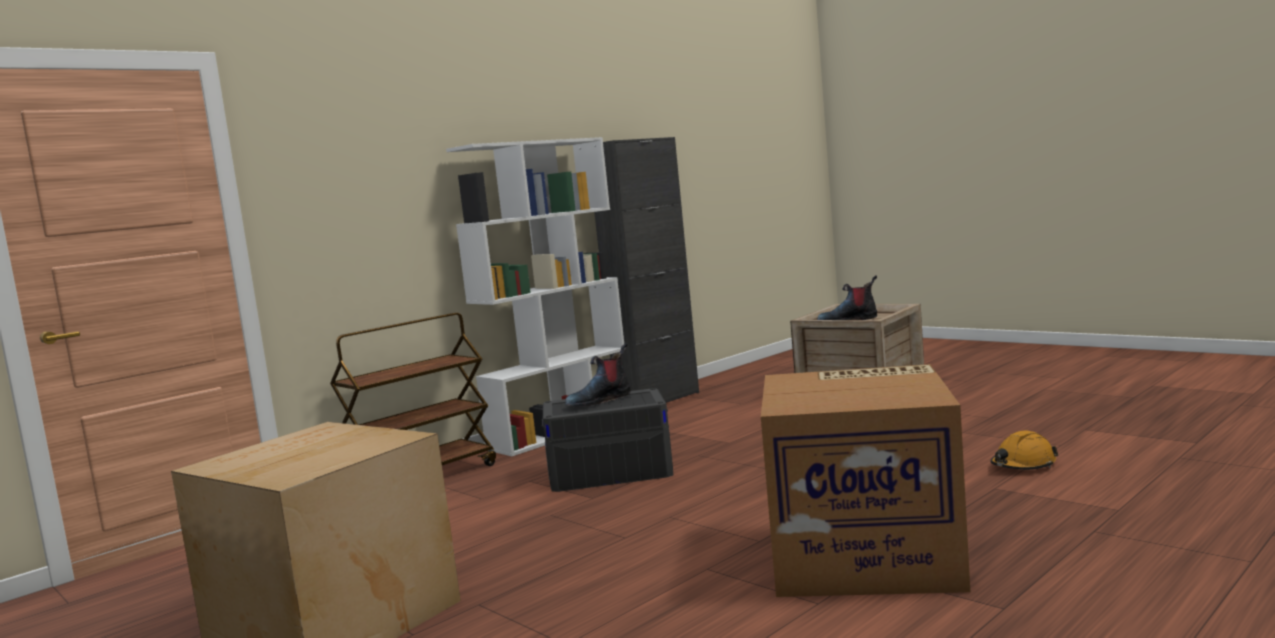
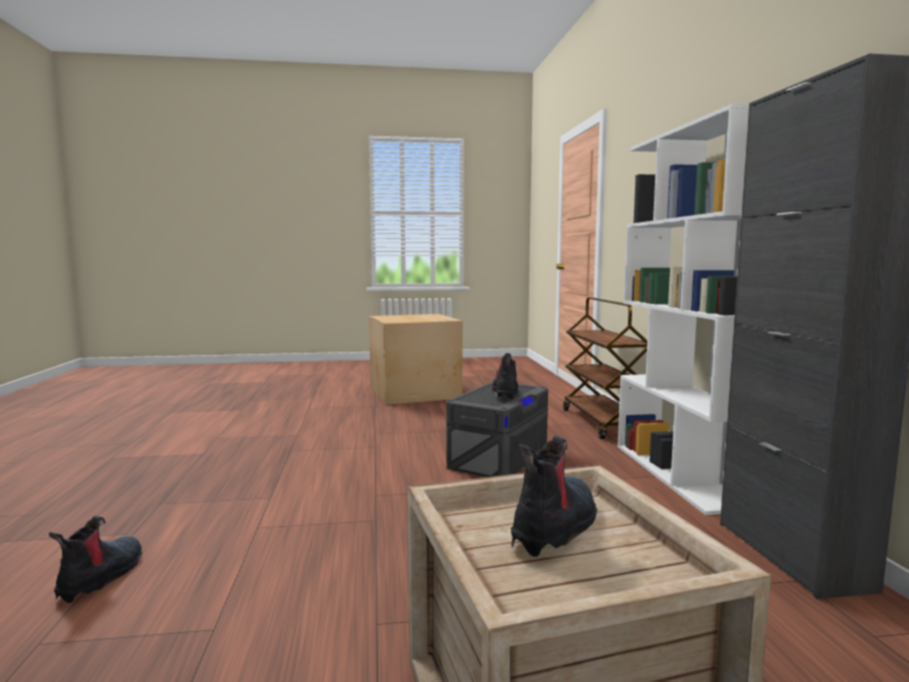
camera: 125 degrees right, 0 degrees up
cardboard box [761,364,970,597] -> none
orange hard hat [990,431,1058,470] -> boot [49,516,142,603]

